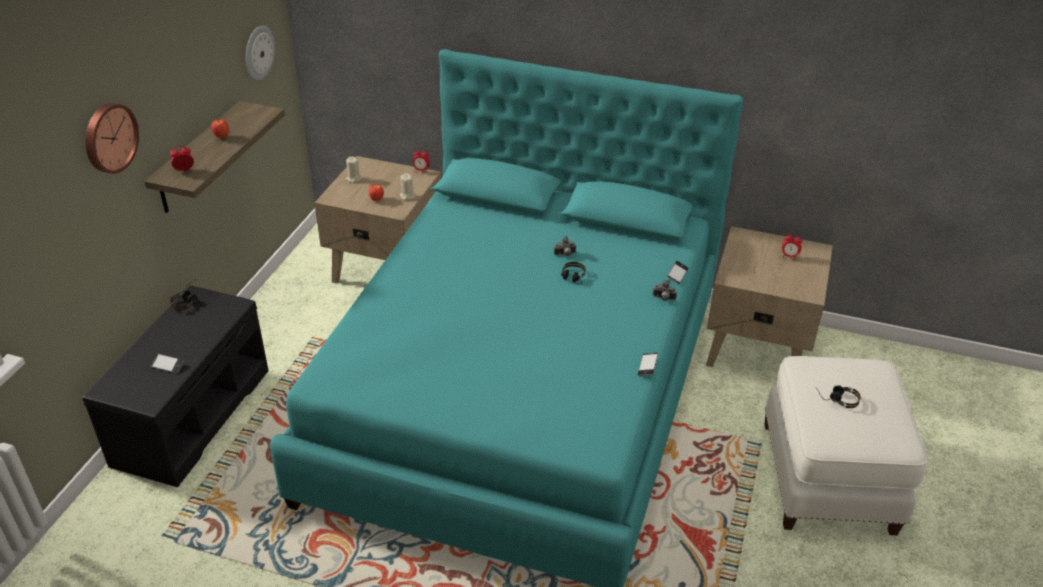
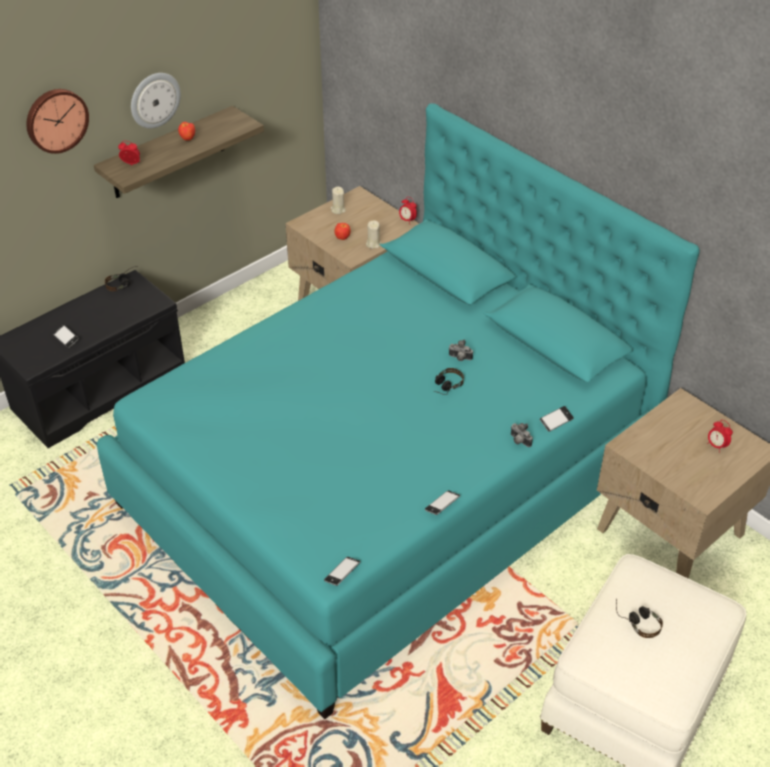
camera: 30 degrees right, 5 degrees up
wall clock [246,26,275,80] -> wall clock moved to [131,73,181,128]
none -> phone [324,557,360,586]

